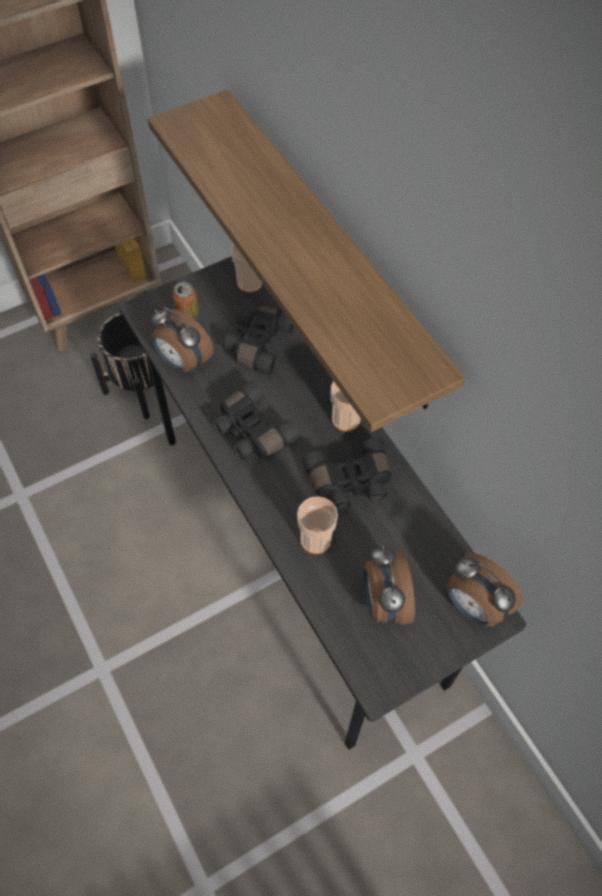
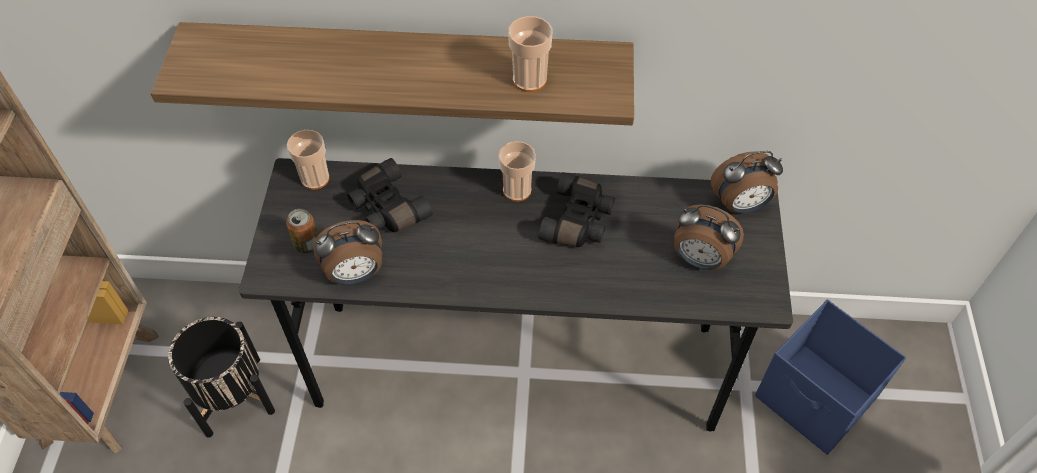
camera: 55 degrees left, 5 degrees down
black binoculars [212,381,299,460] -> none
cup [297,496,338,554] -> cup moved to [508,16,553,92]
none -> blue storage box [755,300,906,455]

